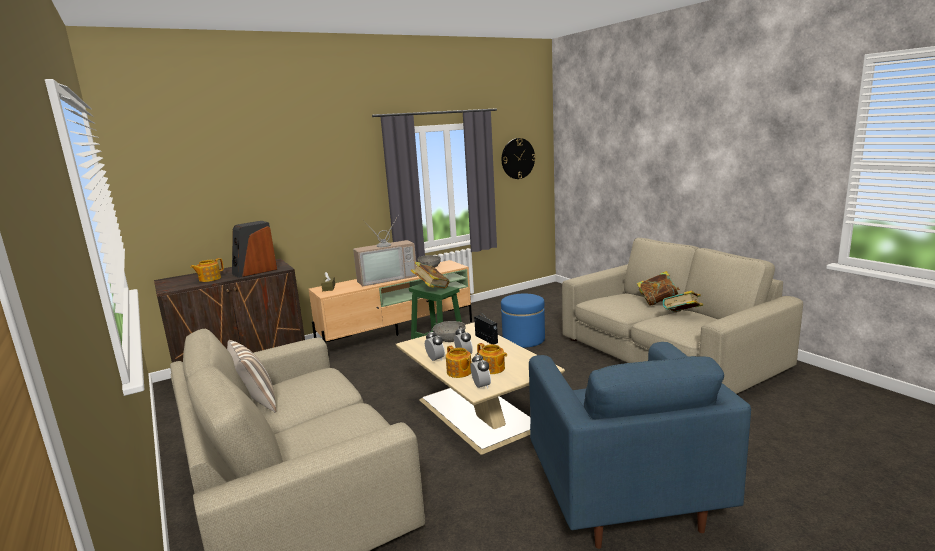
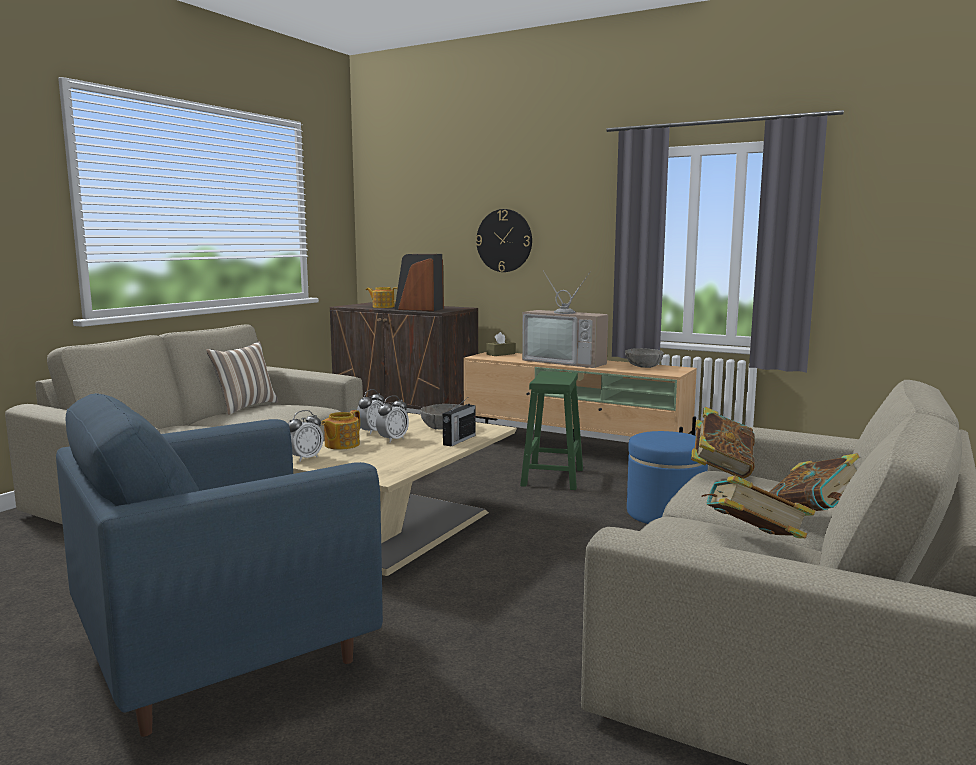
camera: 60 degrees right, 5 degrees down
book [411,262,450,288] -> book moved to [691,407,755,479]
teapot [477,343,507,374] -> none
wall clock [502,138,536,179] -> wall clock moved to [476,209,532,272]

